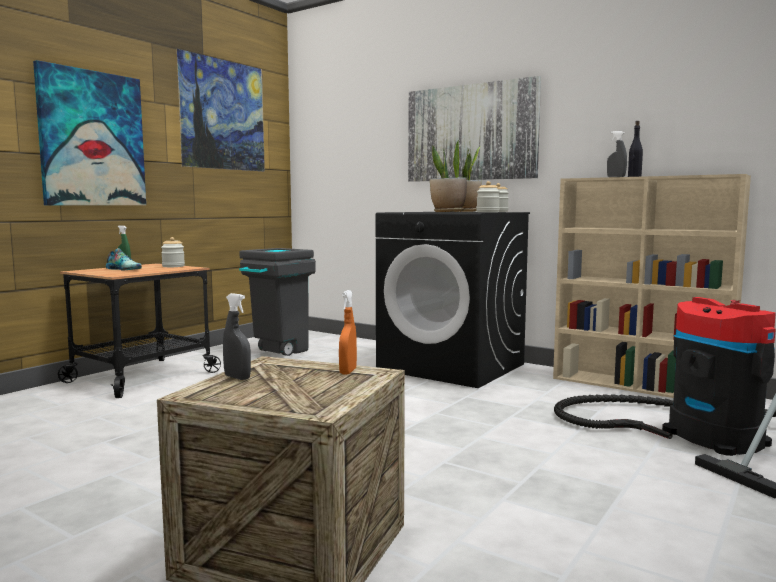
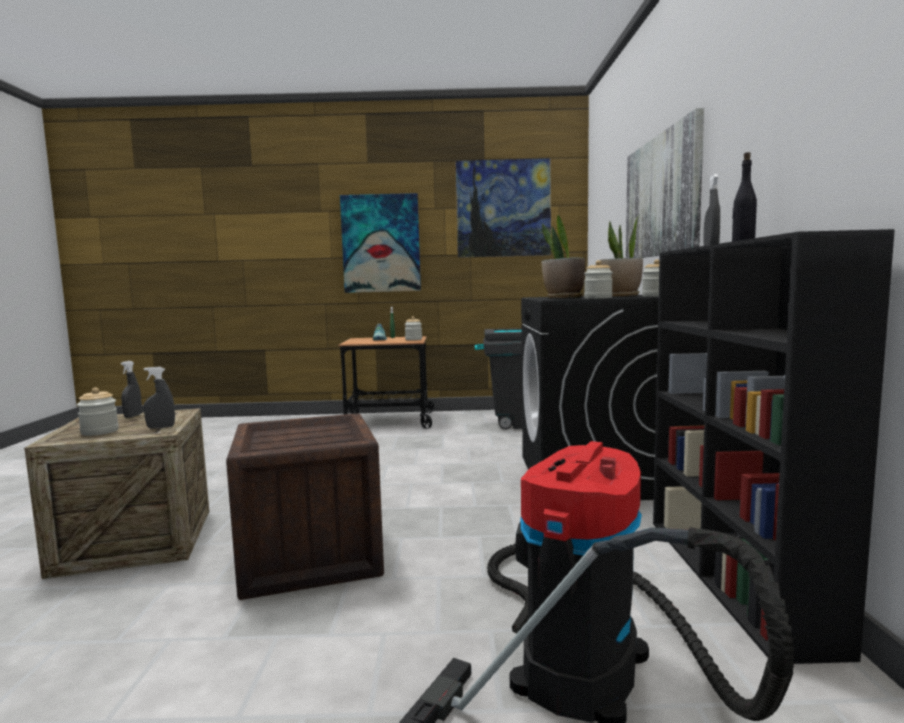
camera: 55 degrees right, 0 degrees up
orange spray bottle [339,290,357,375] -> grey spray bottle [144,367,175,429]
beige bookcase [553,174,751,398] -> black bookcase [653,229,895,664]
none -> jar [77,388,119,436]
none -> crate [226,413,384,600]

